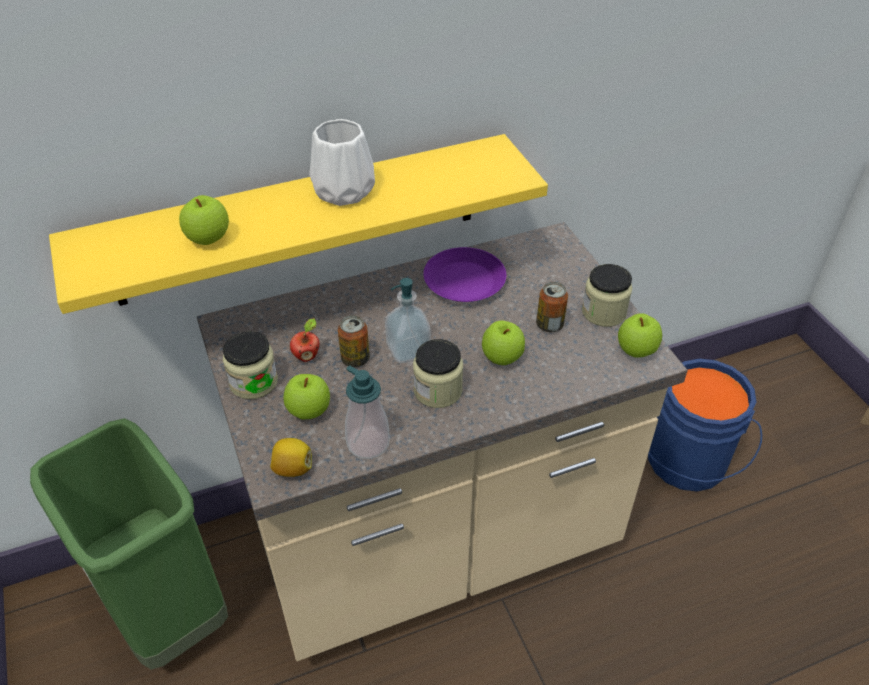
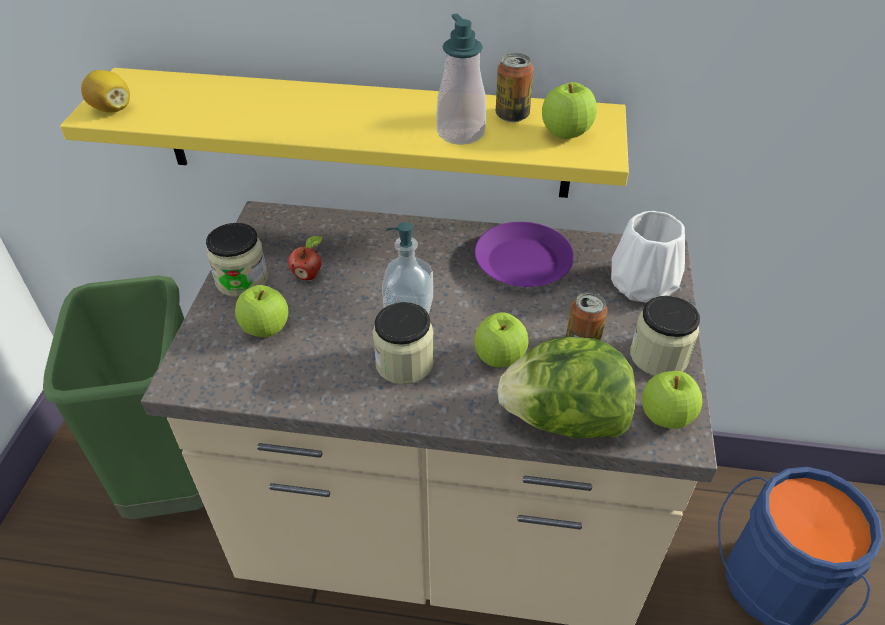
camera: 30 degrees right, 0 degrees up
apple [179,195,229,245] -> apple moved to [542,82,597,139]
lemon [270,438,312,477] -> lemon moved to [81,70,130,113]
white vase [309,119,375,206] -> white vase moved to [611,211,685,303]
can [338,315,370,367] -> can moved to [496,53,534,122]
soap dispenser [345,365,390,459] -> soap dispenser moved to [436,14,486,145]
none -> lettuce [497,337,636,438]

